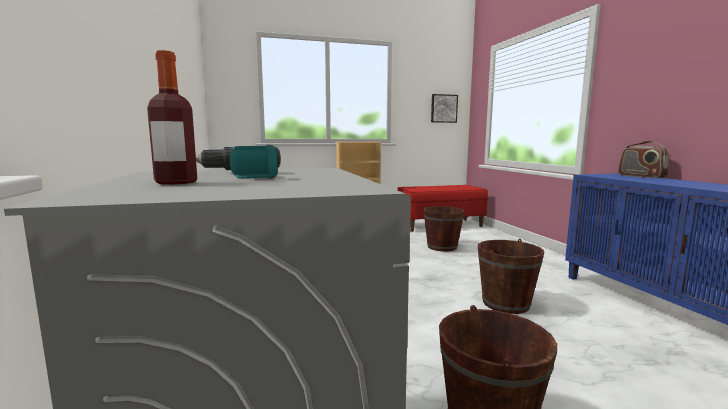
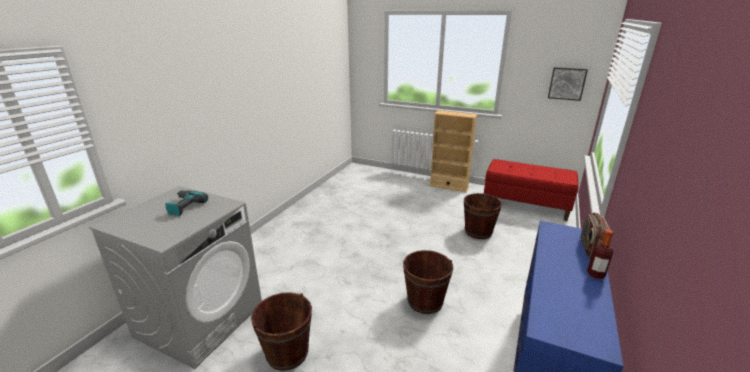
camera: 40 degrees right, 15 degrees up
bottle [147,50,197,185] -> bottle moved to [587,229,613,279]

